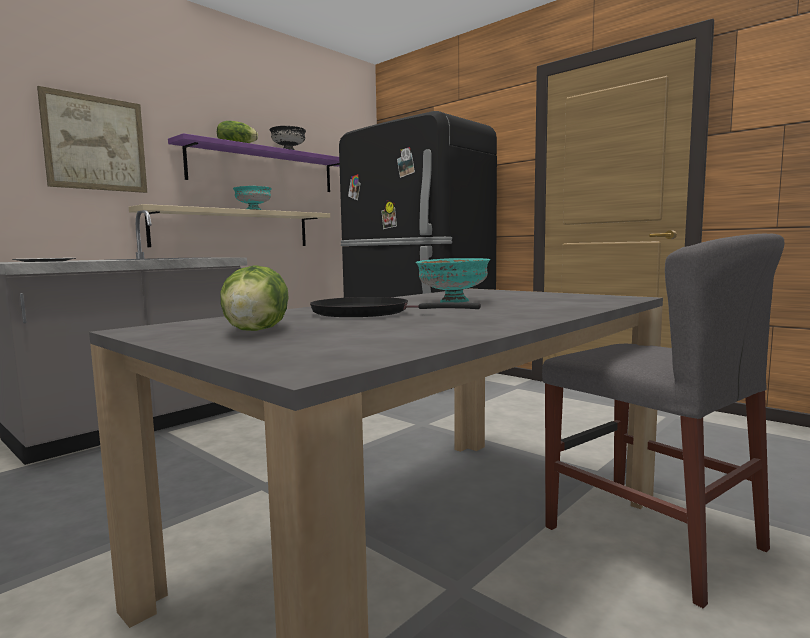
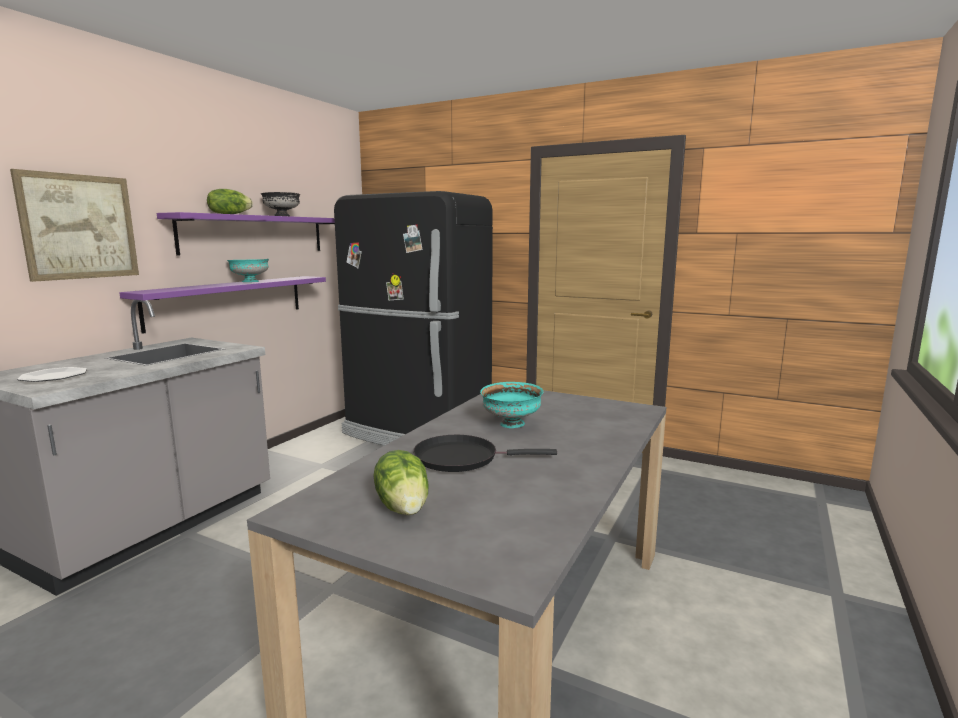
camera: 15 degrees left, 5 degrees up
beige shelf [129,204,330,247] -> purple shelf [119,276,326,334]
grey chair [542,234,785,608] -> none

